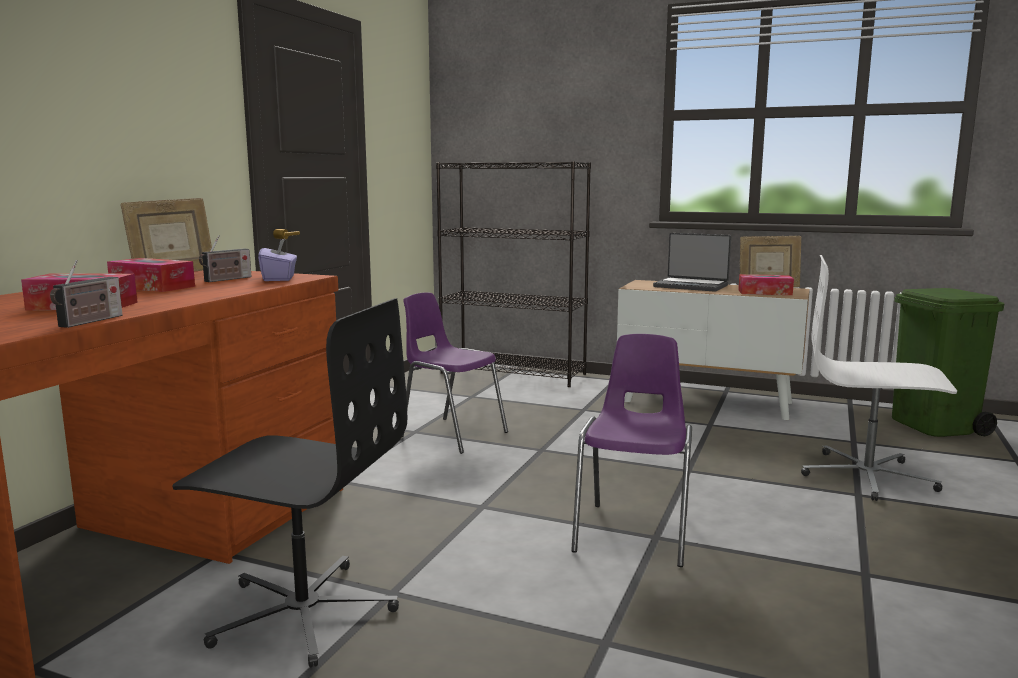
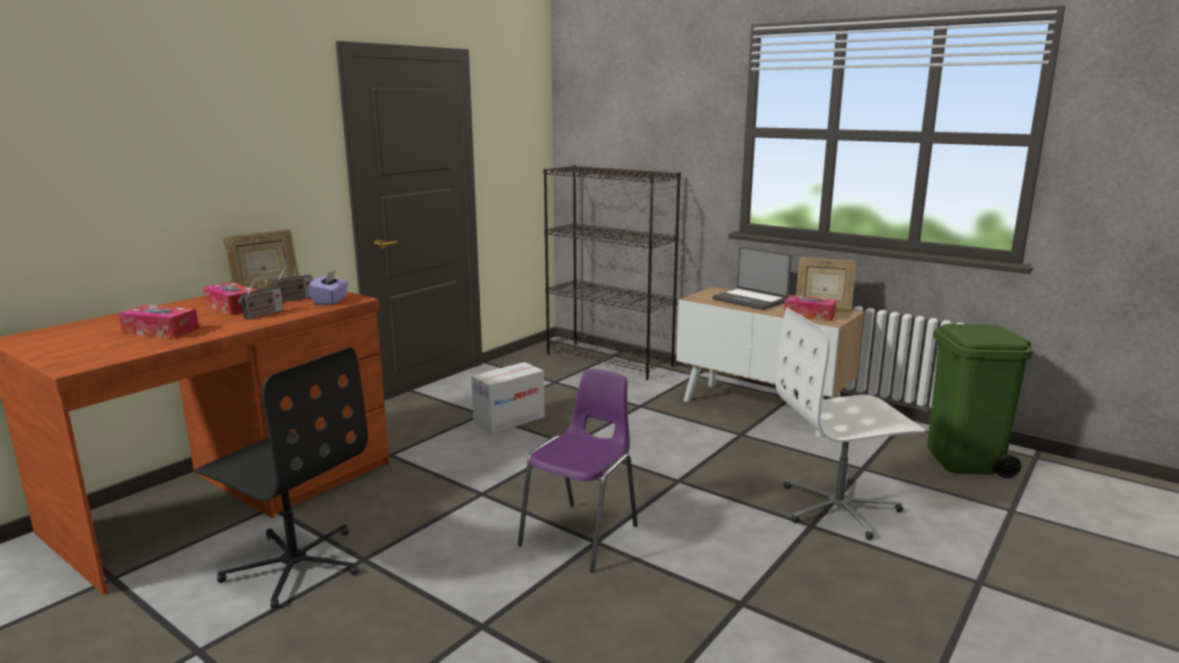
camera: 15 degrees right, 5 degrees up
radio [50,260,123,328] -> radio moved to [238,280,283,320]
purple chair [402,292,508,454] -> cardboard box [471,362,545,434]
white office chair [801,255,957,501] -> white office chair turned 45 degrees counterclockwise [775,308,925,540]

